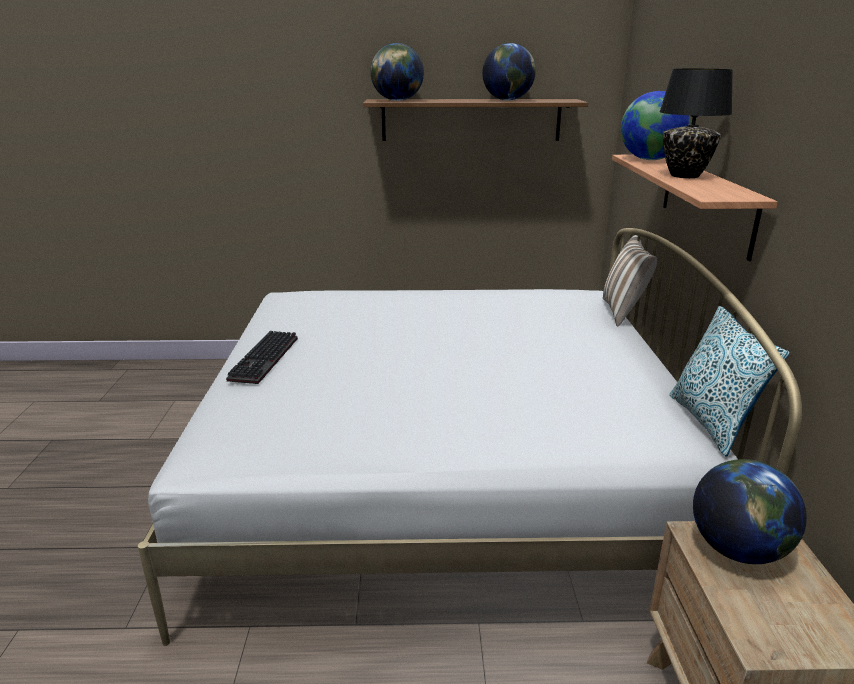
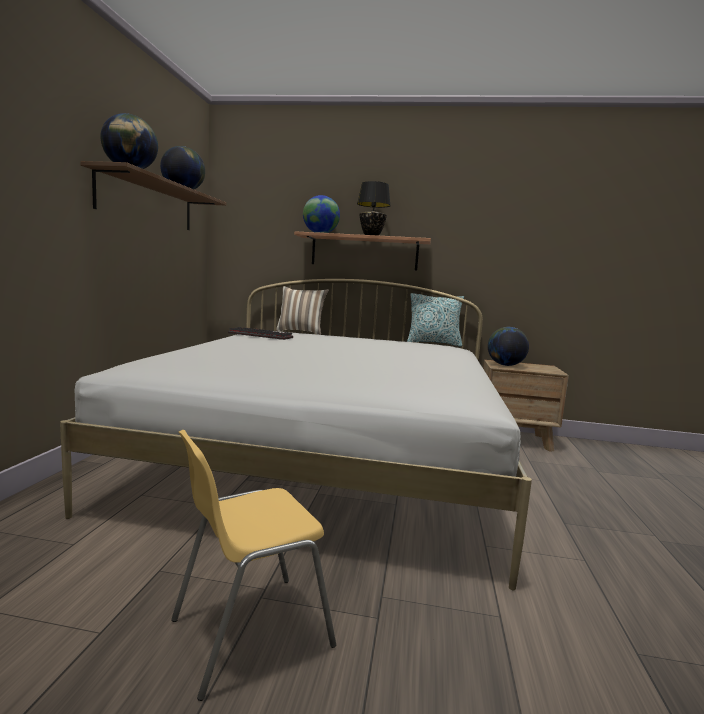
camera: 80 degrees left, 15 degrees down
keyboard [226,331,298,384] -> keyboard moved to [228,327,293,340]
none -> yellow chair [171,430,336,701]

